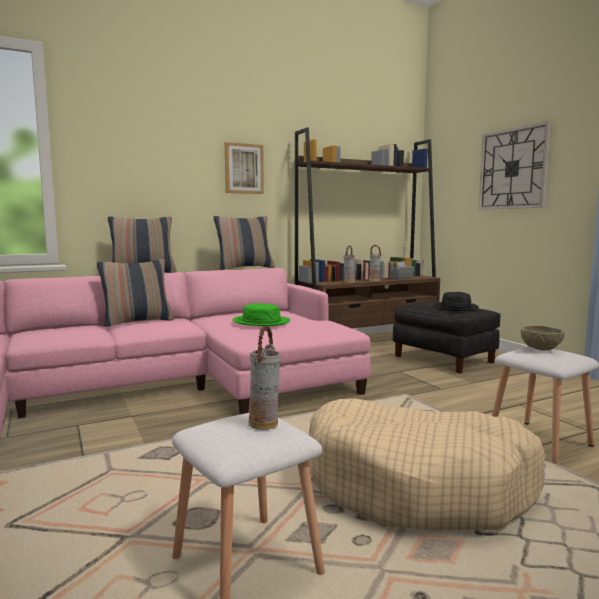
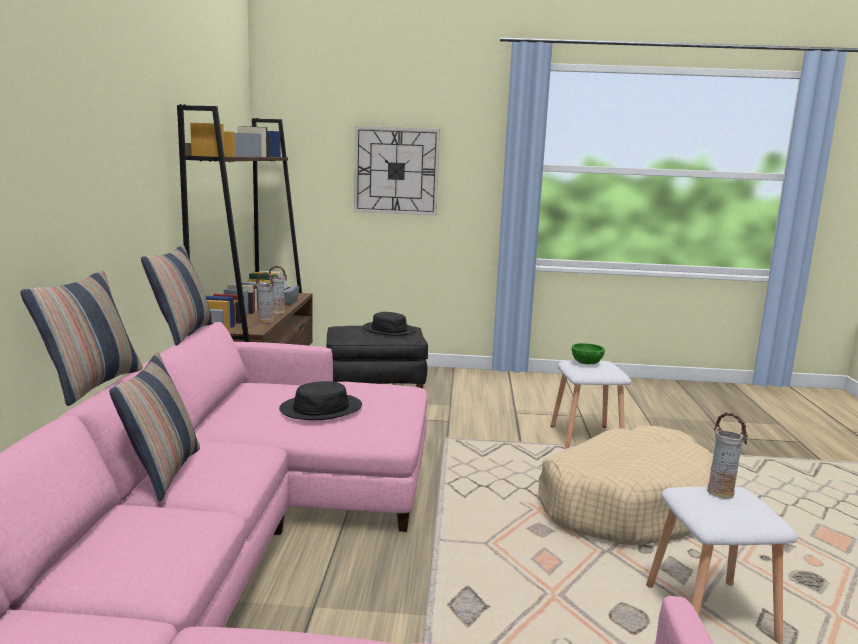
camera: 60 degrees left, 5 degrees up
picture [225,142,264,194] -> none
green hat [232,303,291,326] -> black hat [279,381,362,420]
beige bowl [521,326,565,351] -> green bowl [572,343,605,364]

